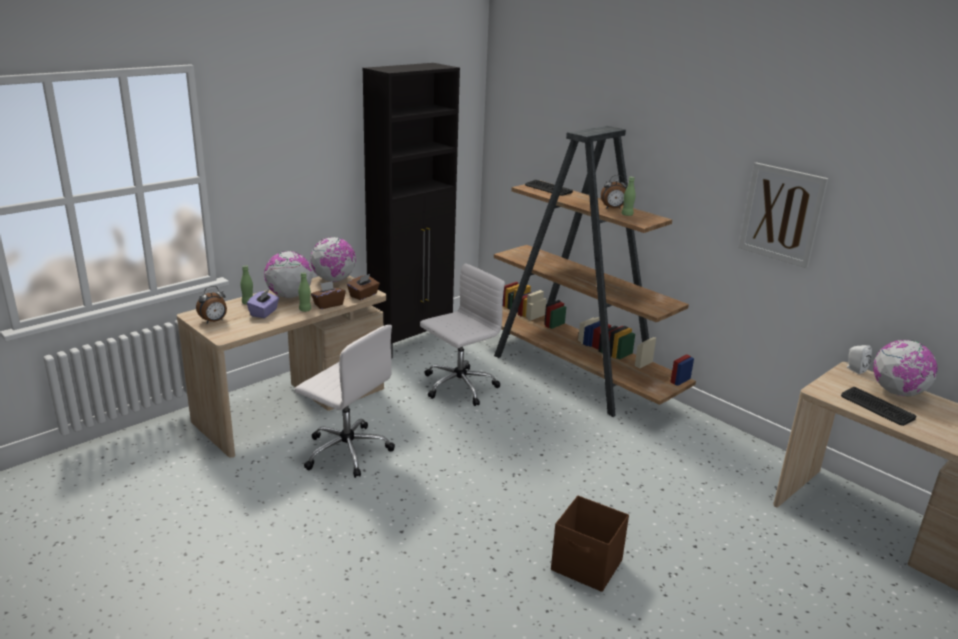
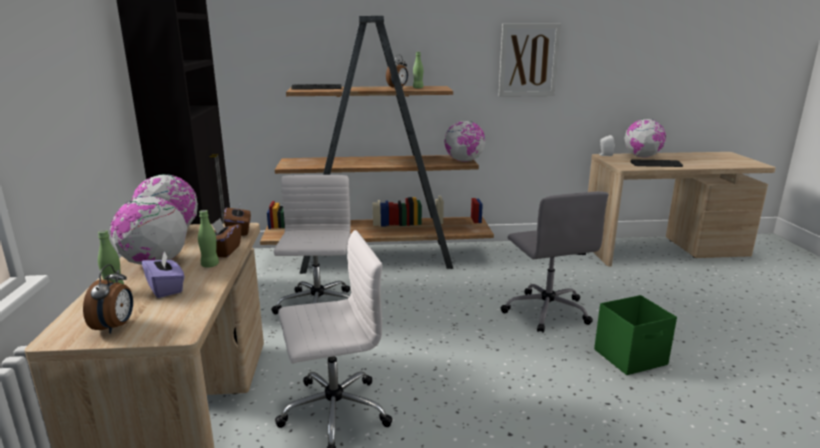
camera: 50 degrees left, 5 degrees down
brown storage box [551,495,629,592] -> green storage box [594,295,677,375]
none -> globe [444,121,485,162]
none -> grey office chair [501,191,609,333]

